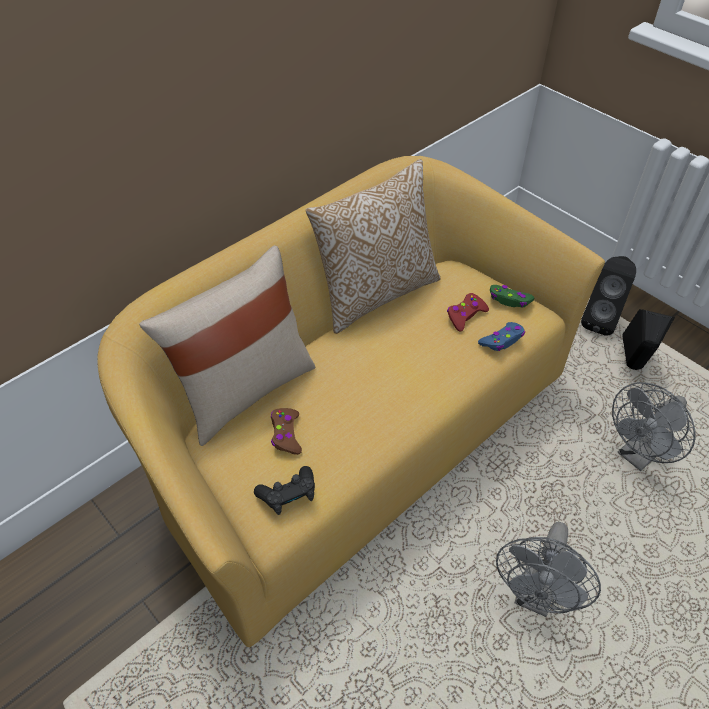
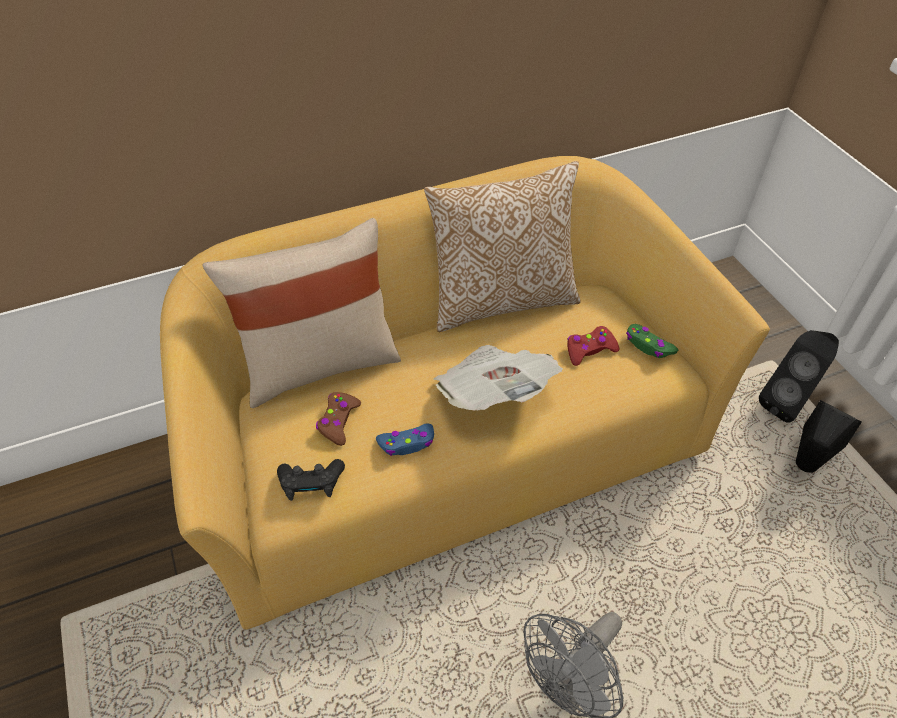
camera: 20 degrees right, 0 degrees up
blue game controller [478,322,525,351] -> blue game controller moved to [376,424,434,456]
grey fan [612,382,696,471] -> none
none -> newspaper [433,345,563,410]

